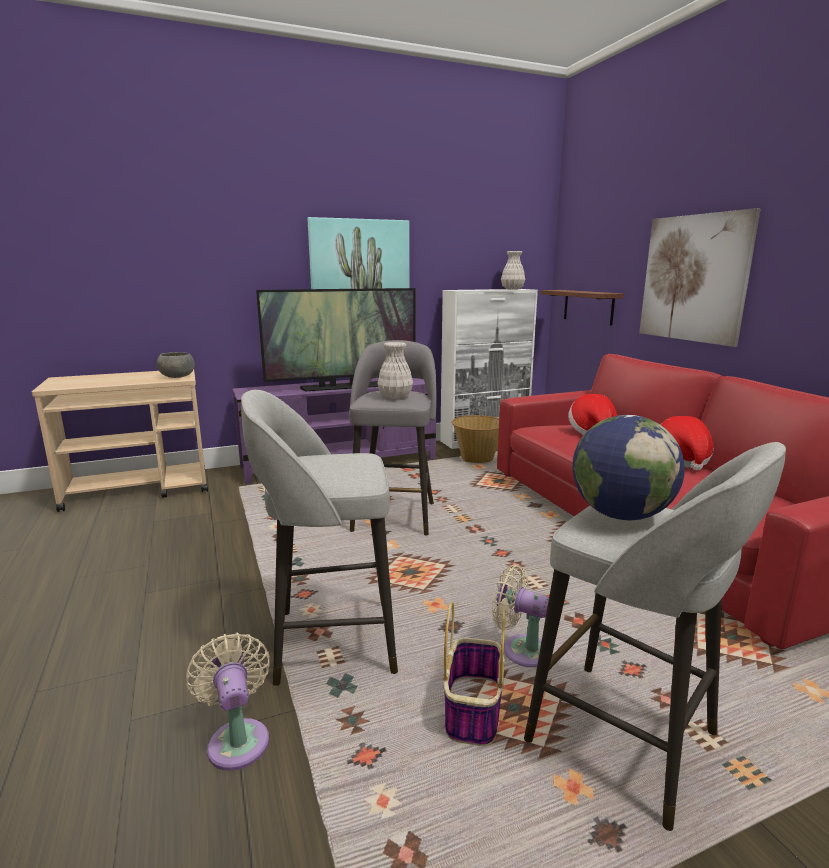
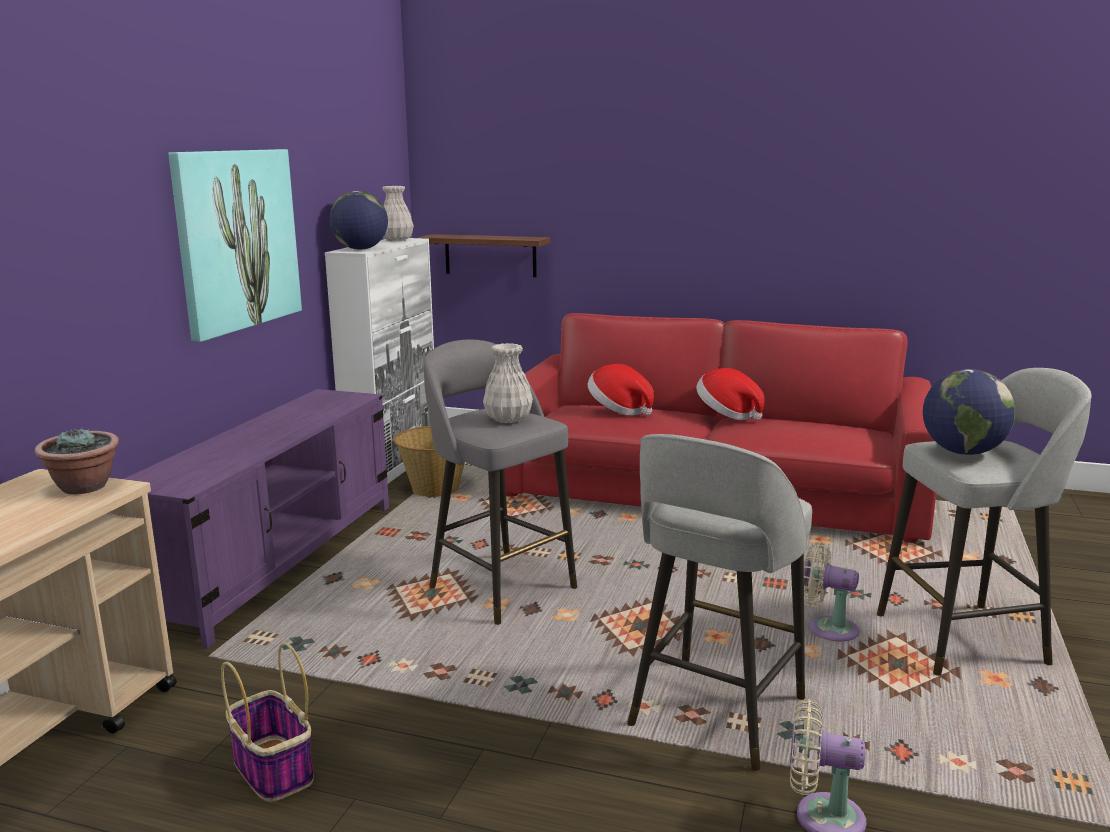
camera: 50 degrees left, 0 degrees up
grey bowl [157,352,195,378] -> potted plant [35,427,119,494]
television [256,288,416,391] -> none
basket [443,602,506,746] -> basket moved to [221,642,314,802]
beige fan [492,565,549,667] -> beige fan turned 45 degrees clockwise [804,542,860,641]
picture [639,208,761,347] -> none
none -> globe [330,191,388,250]

